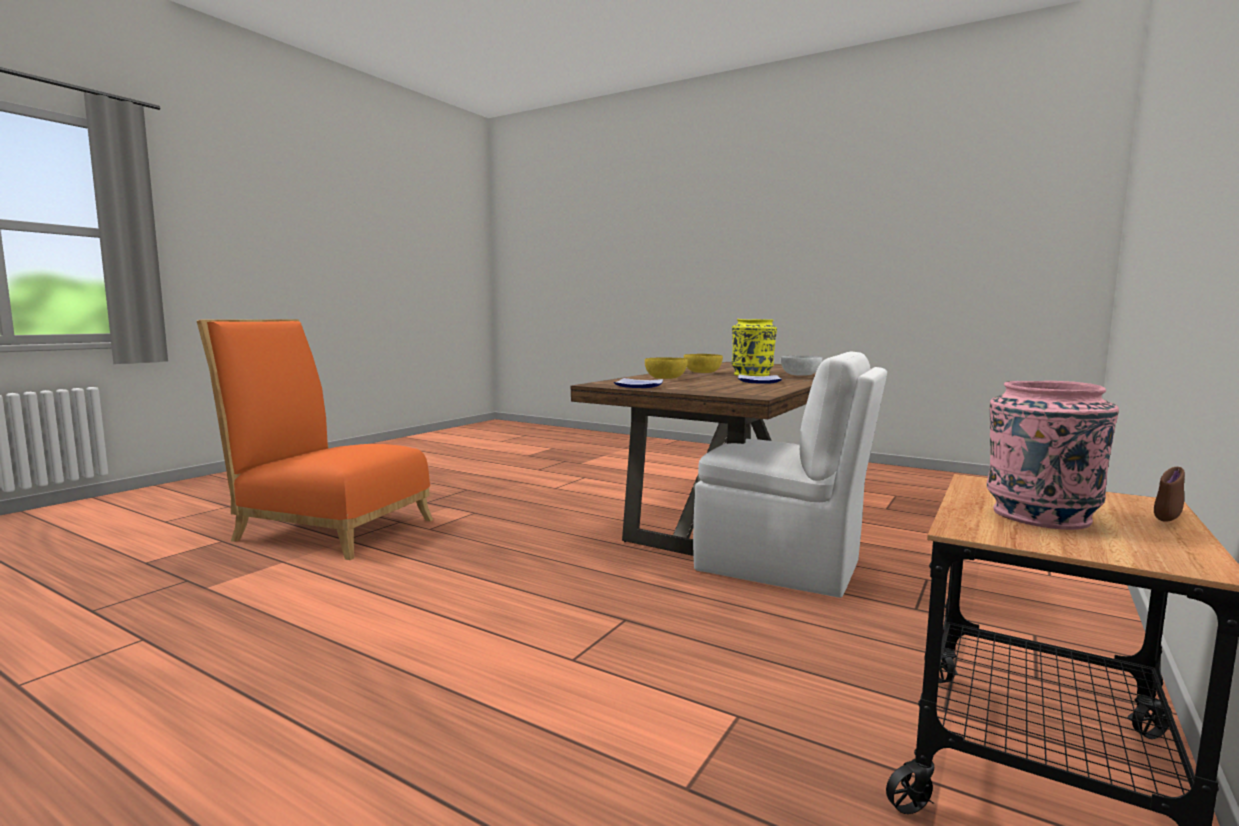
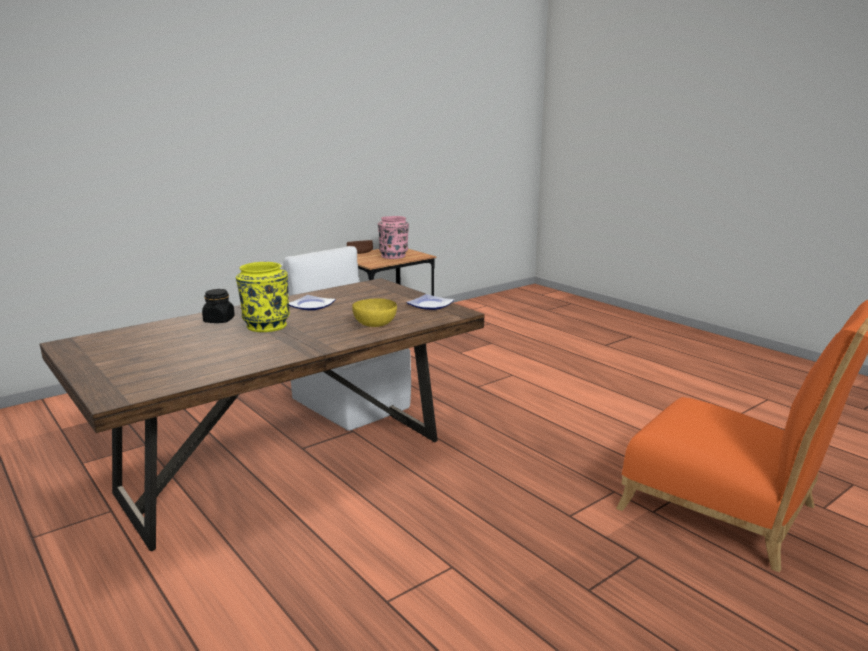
camera: 160 degrees left, 10 degrees up
yellow bowl [684,354,723,373] -> none
white bowl [781,356,822,376] -> black jar [202,289,235,323]

